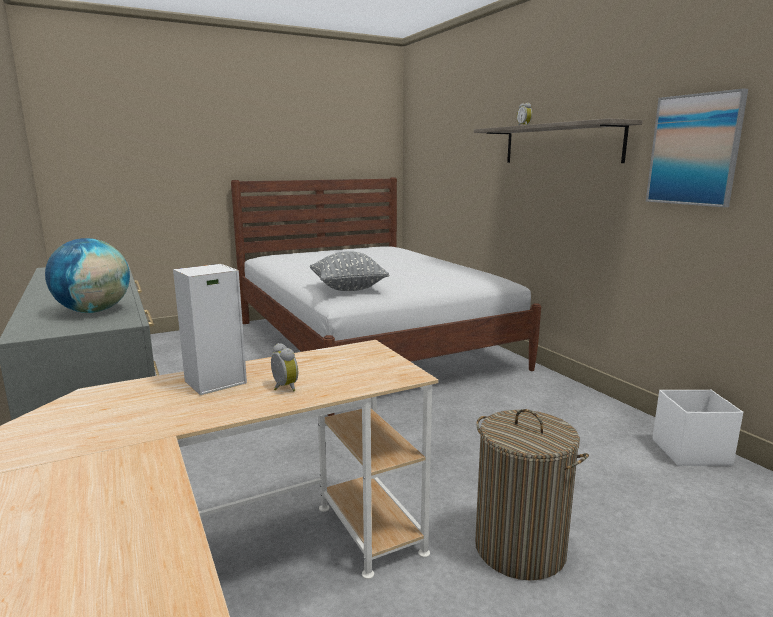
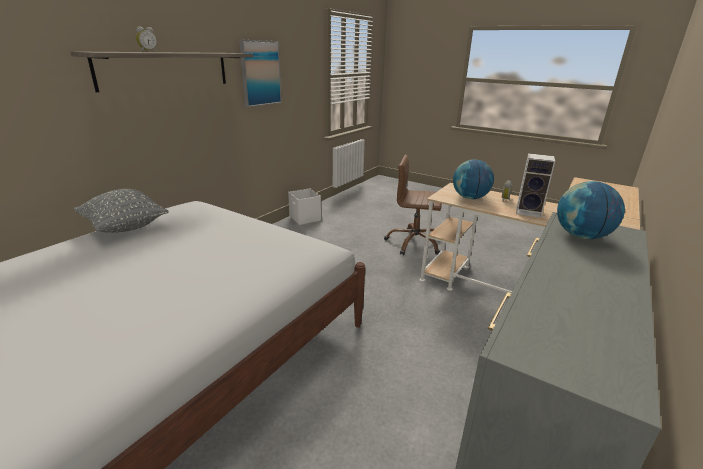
camera: 120 degrees left, 10 degrees up
grey pillow [310,251,389,291] -> grey pillow moved to [74,189,169,233]
laundry basket [475,409,589,581] -> brown office chair [384,155,442,255]
none -> globe [453,160,494,199]

